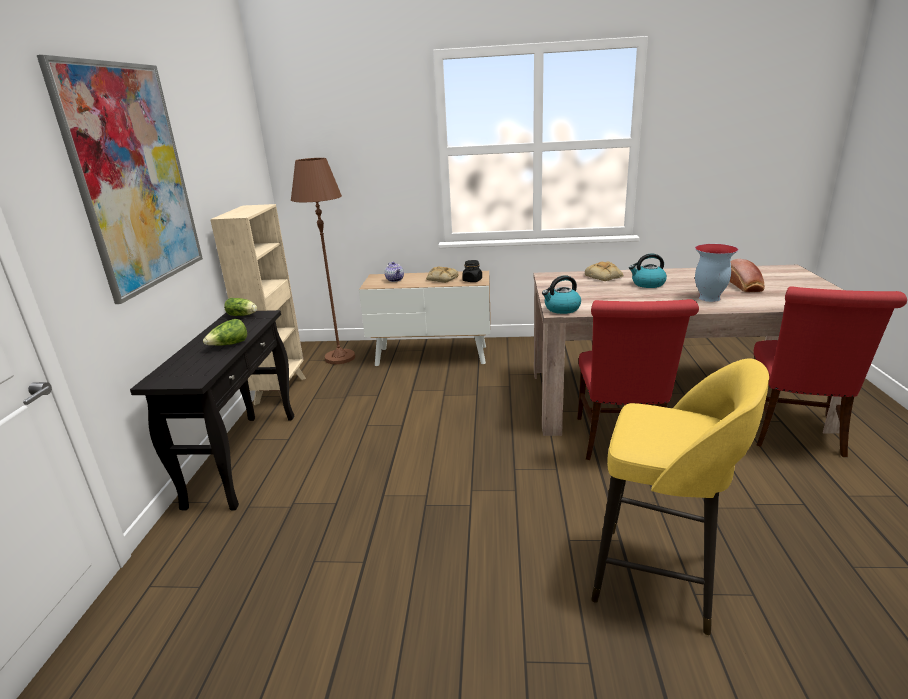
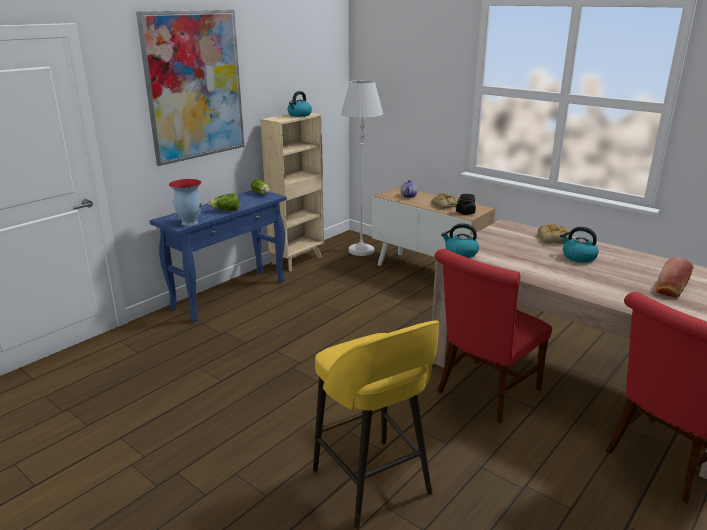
camera: 35 degrees right, 0 degrees up
black console table [130,310,294,511] -> blue console table [149,190,287,322]
brown floor lamp [291,158,355,364] -> white floor lamp [341,80,383,256]
vase [695,244,739,302] -> vase moved to [169,179,202,226]
none -> kettle [288,91,312,117]

